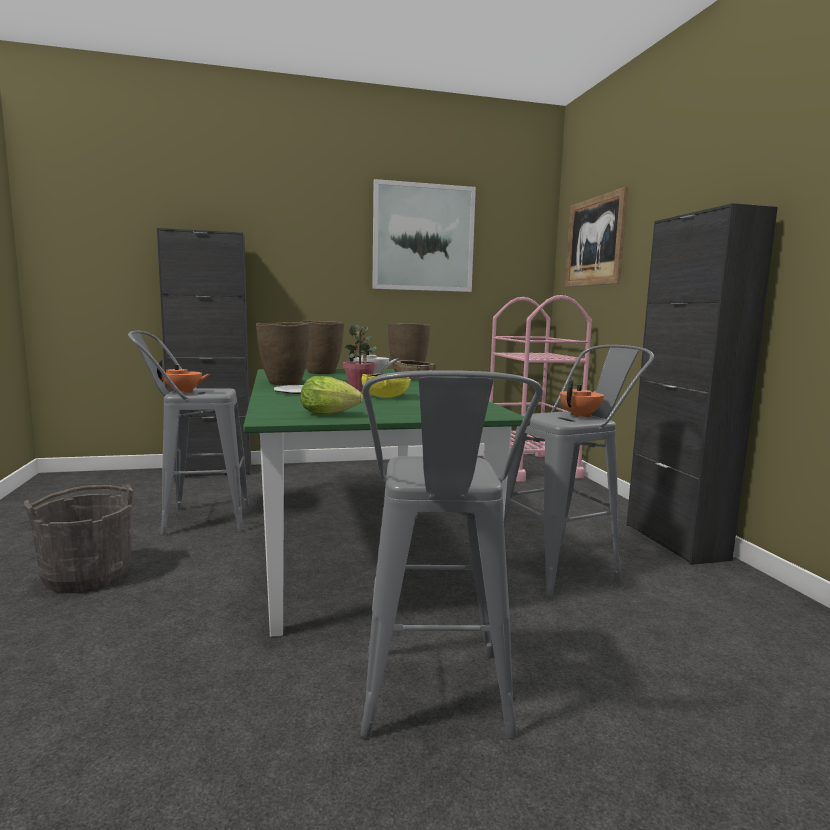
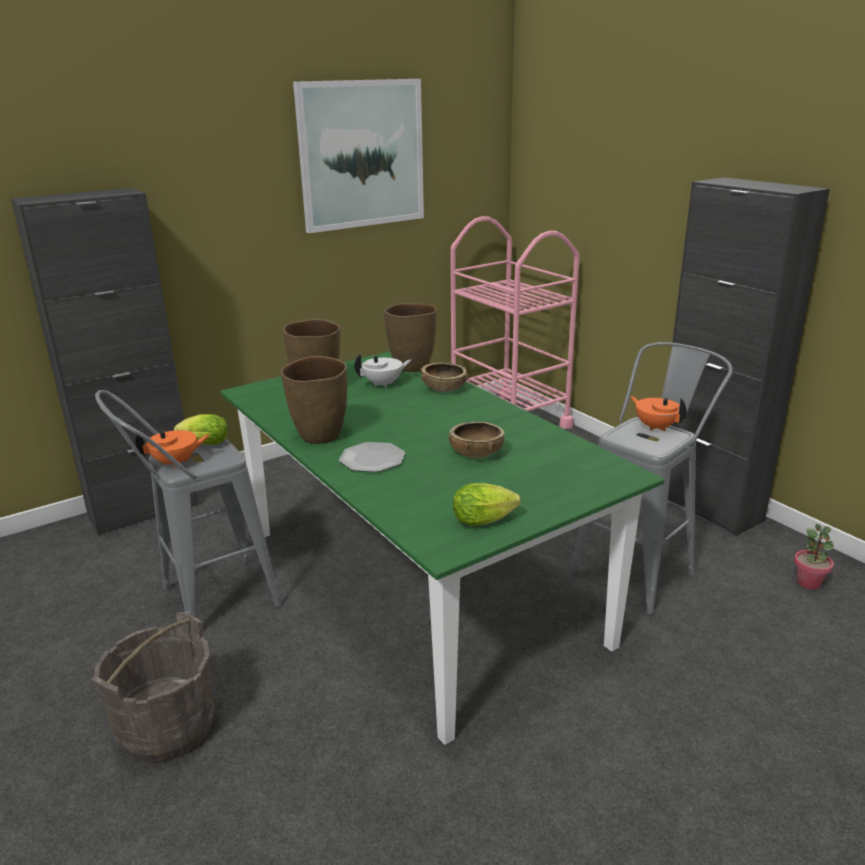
camera: 20 degrees left, 15 degrees up
potted plant [343,325,377,391] -> potted plant moved to [794,524,834,590]
grey stool [360,370,543,738] -> none
yellow bowl [361,374,411,398] -> brown bowl [449,422,505,458]
orange teapot [560,380,604,418] -> orange teapot turned 60 degrees counterclockwise [630,396,687,431]
picture [565,187,628,287] -> none
none -> lettuce [174,414,228,445]

